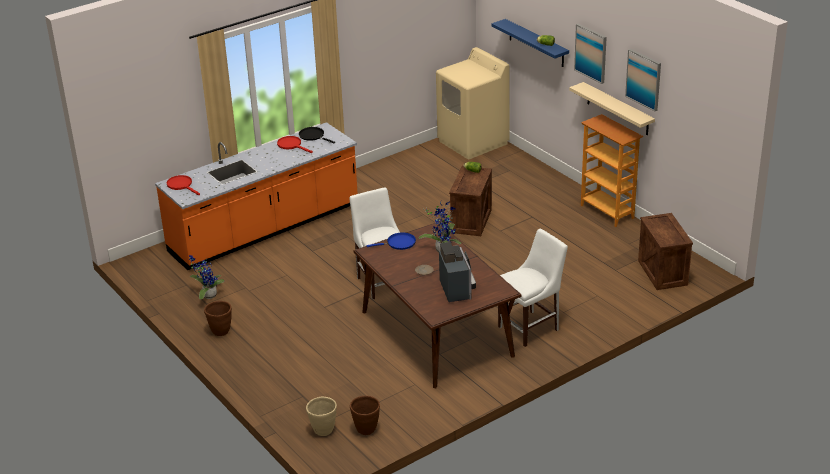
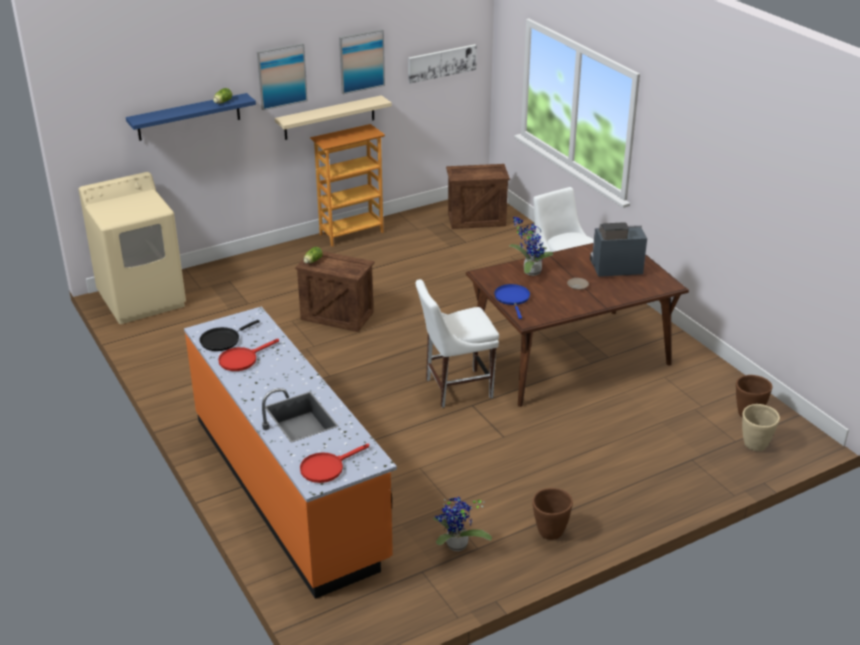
camera: 85 degrees left, 0 degrees up
none -> picture [408,44,477,84]

